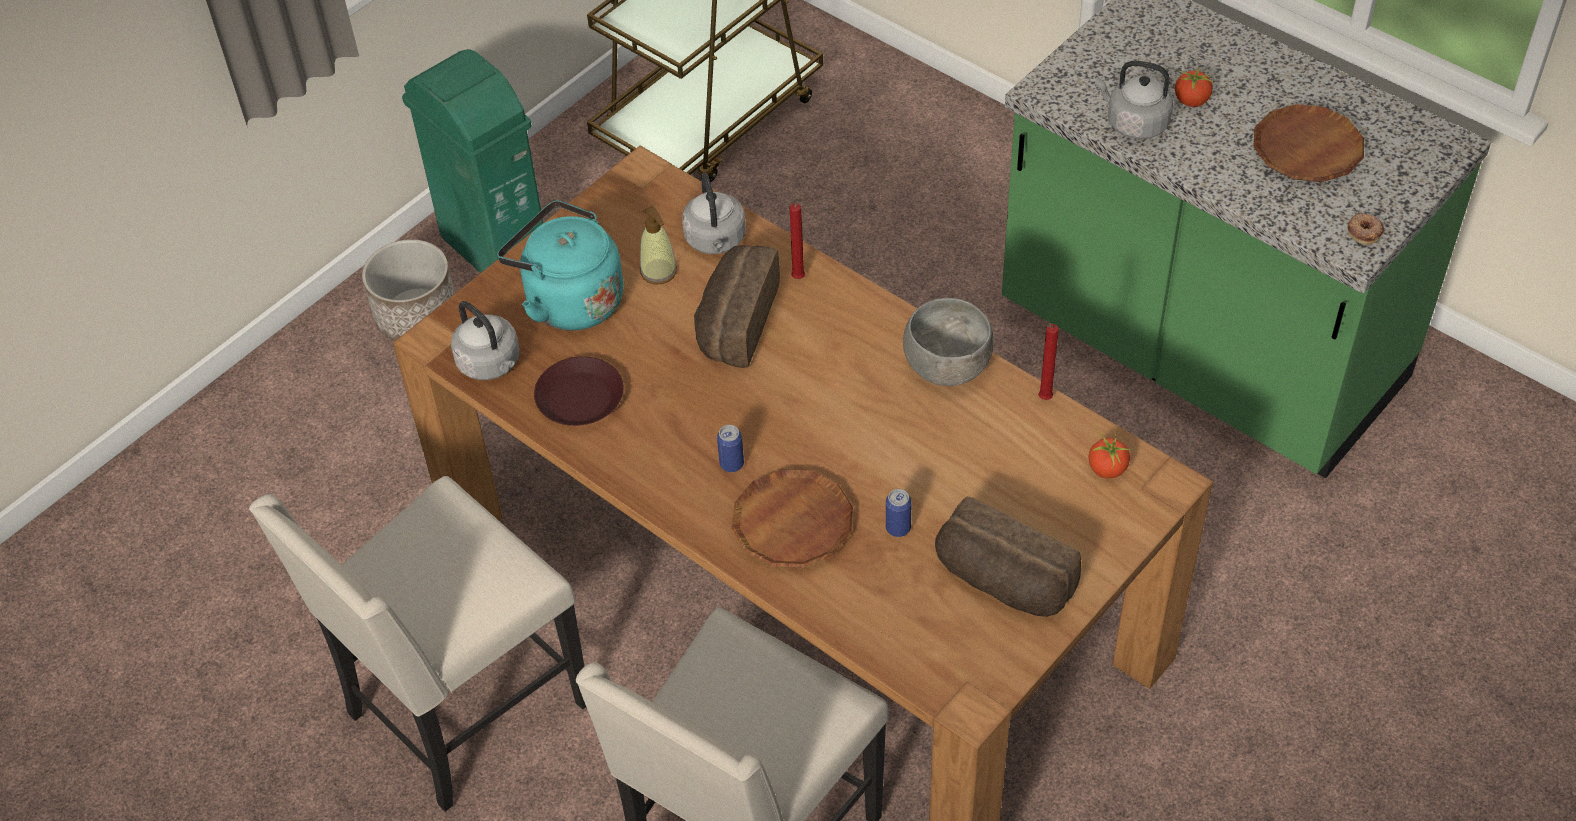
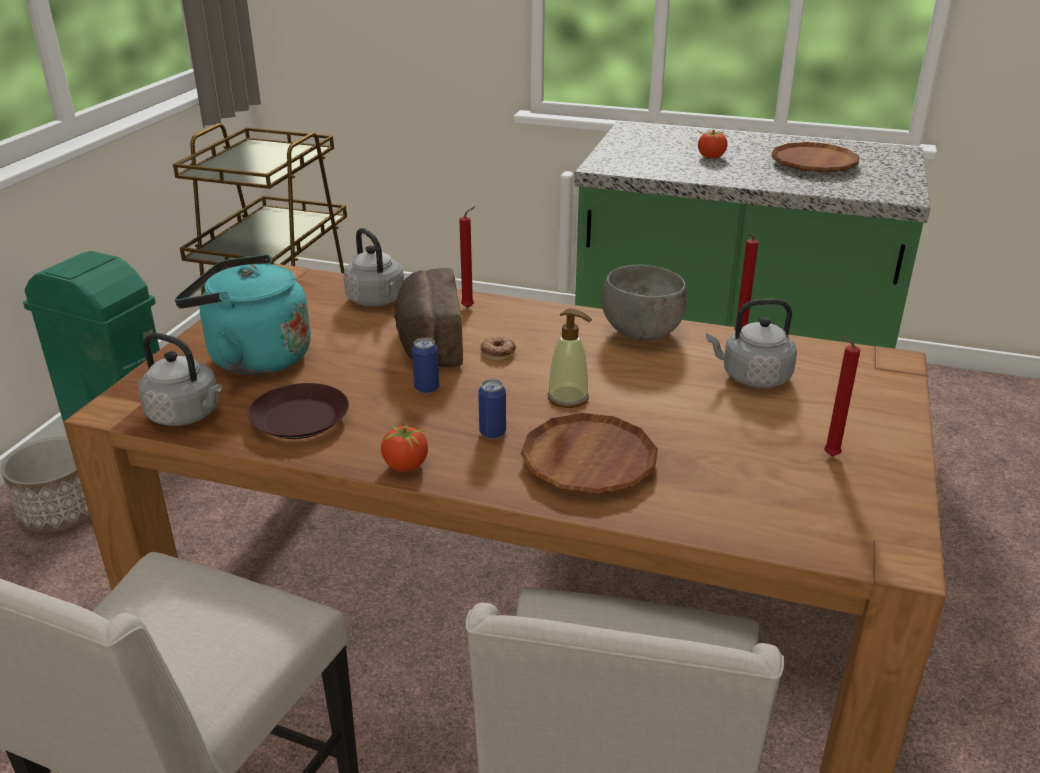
camera: 25 degrees left, 20 degrees down
soap dispenser [640,205,677,284] -> soap dispenser moved to [548,309,592,408]
can [886,489,912,537] -> can moved to [412,338,439,393]
bread [935,496,1081,617] -> red candle [824,335,860,456]
tomato [1089,428,1131,479] -> tomato moved to [381,416,428,472]
grey kettle [1095,60,1173,139] -> grey kettle moved to [706,299,797,388]
donut [1348,213,1384,245] -> donut moved to [481,336,516,361]

